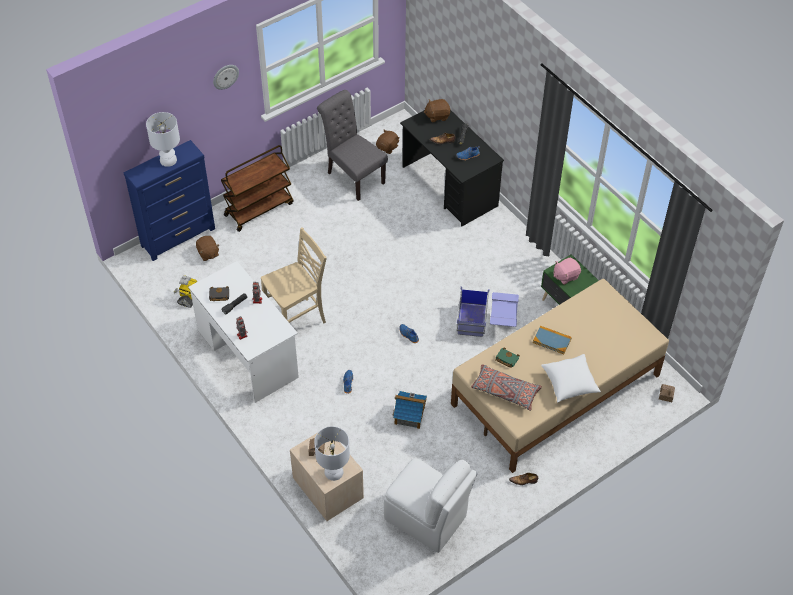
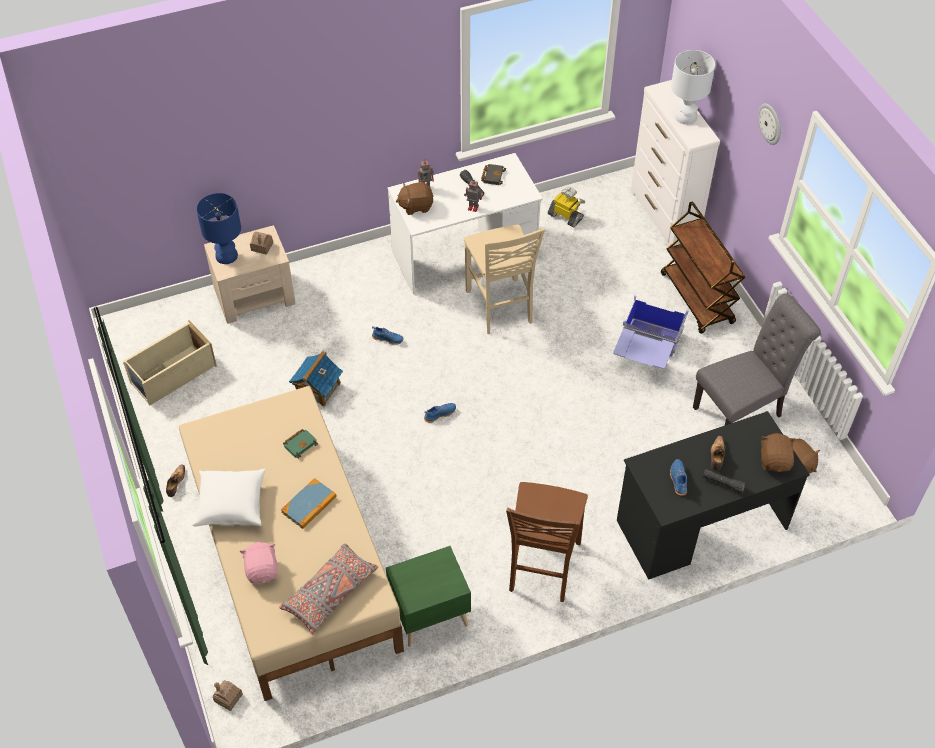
camera: 105 degrees right, 0 degrees up
blue dresser [124,140,215,261] -> white dresser [631,80,720,247]
brown plush toy [196,236,219,261] -> brown plush toy moved to [396,182,434,215]
white table lamp [314,426,350,481] -> blue table lamp [196,193,241,264]
white chair [384,458,478,553] -> beige storage box [123,320,217,405]
blue storage box [457,286,519,337] -> blue storage box moved to [613,295,689,369]
grey pillow [471,364,542,411] -> grey pillow moved to [279,544,378,634]
pink plush toy [554,258,581,285] -> pink plush toy moved to [239,542,278,584]
none -> brown chair [506,482,588,602]

